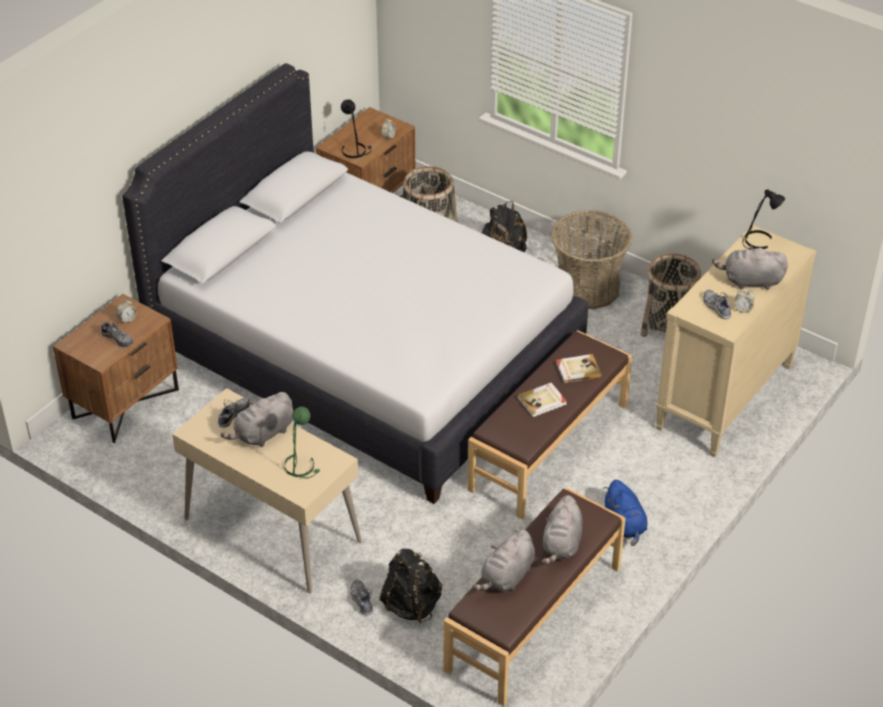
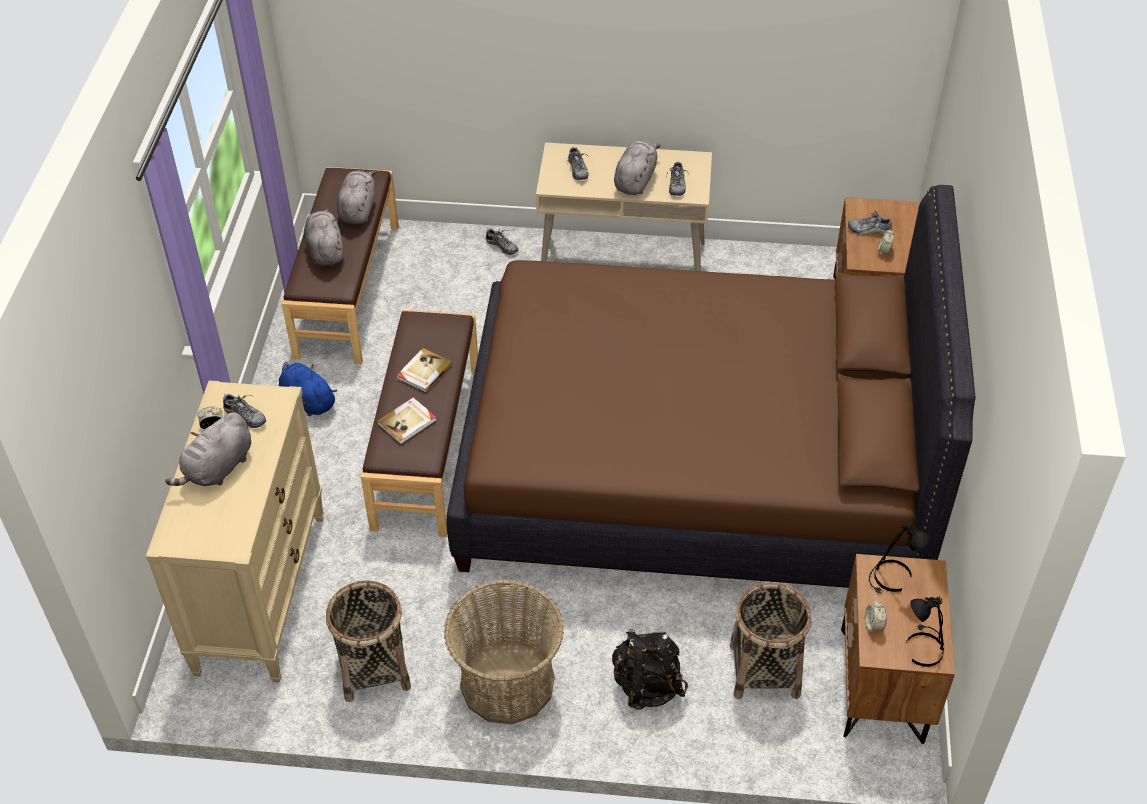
camera: 150 degrees right, 5 degrees up
white bed [122,63,588,504] -> brown bed [446,185,976,588]
green table lamp [284,406,320,478] -> shoe [567,147,589,180]
black backpack [379,549,442,623] -> none
grey plush toy [712,245,788,290] -> grey plush toy turned 150 degrees clockwise [165,412,251,486]
black table lamp [742,190,785,250] -> black table lamp moved to [906,596,944,667]

